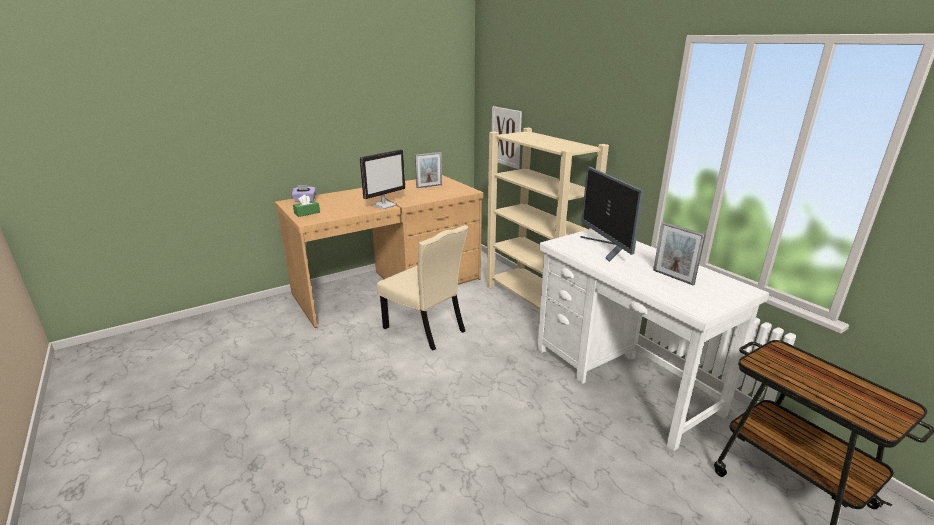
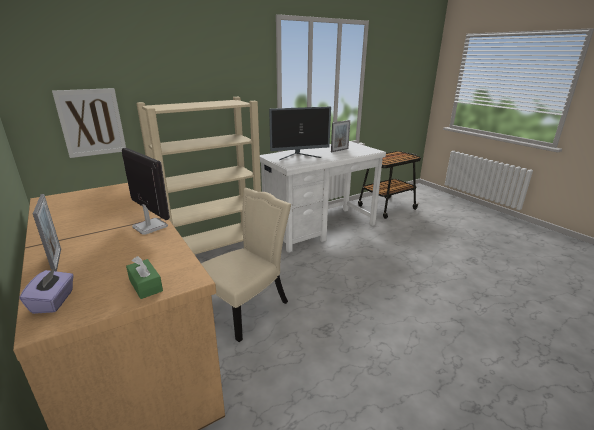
camera: 90 degrees left, 0 degrees up
picture frame [415,152,442,188] -> picture frame moved to [33,194,61,271]

